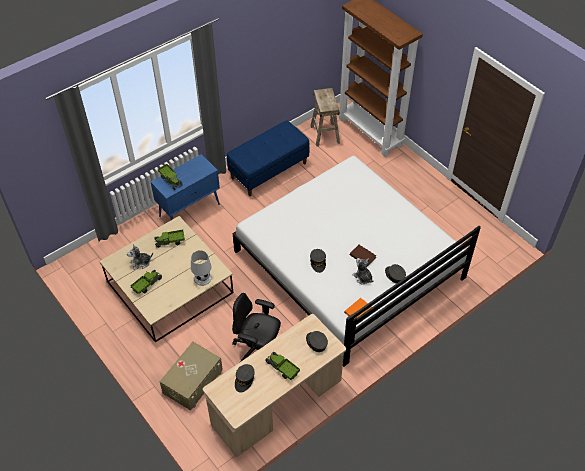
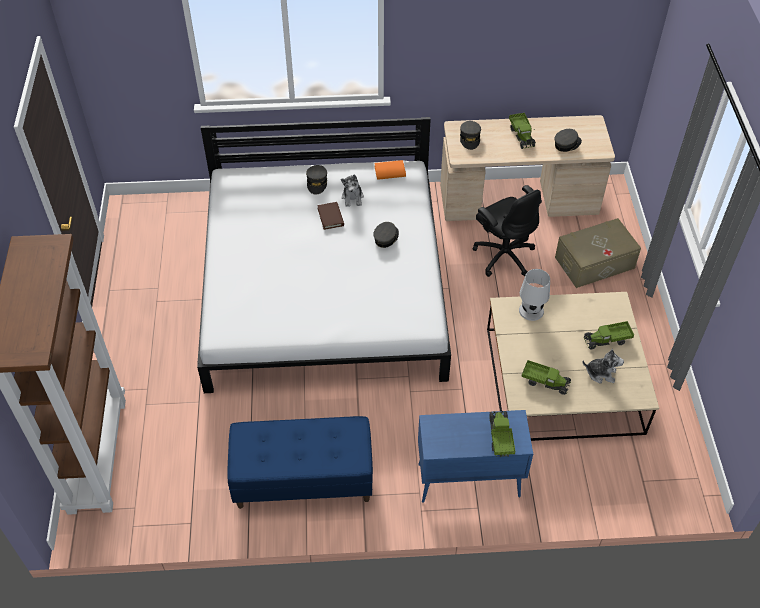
camera: 145 degrees left, 0 degrees up
beige stool [310,88,340,147] -> none

